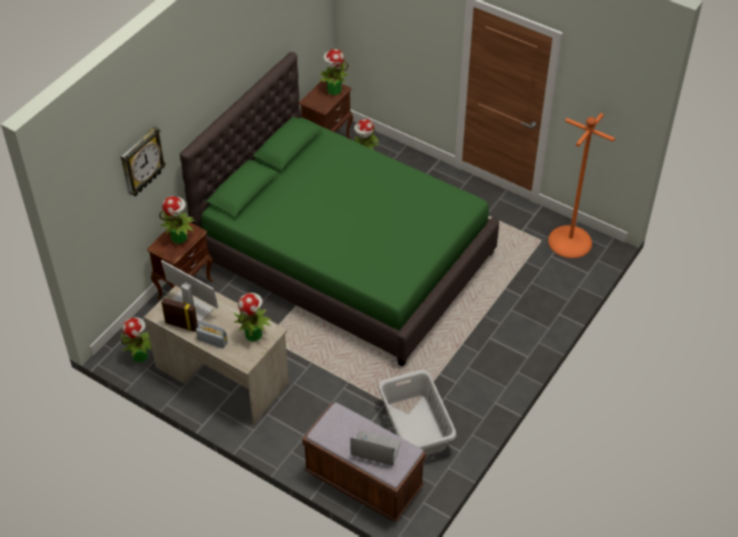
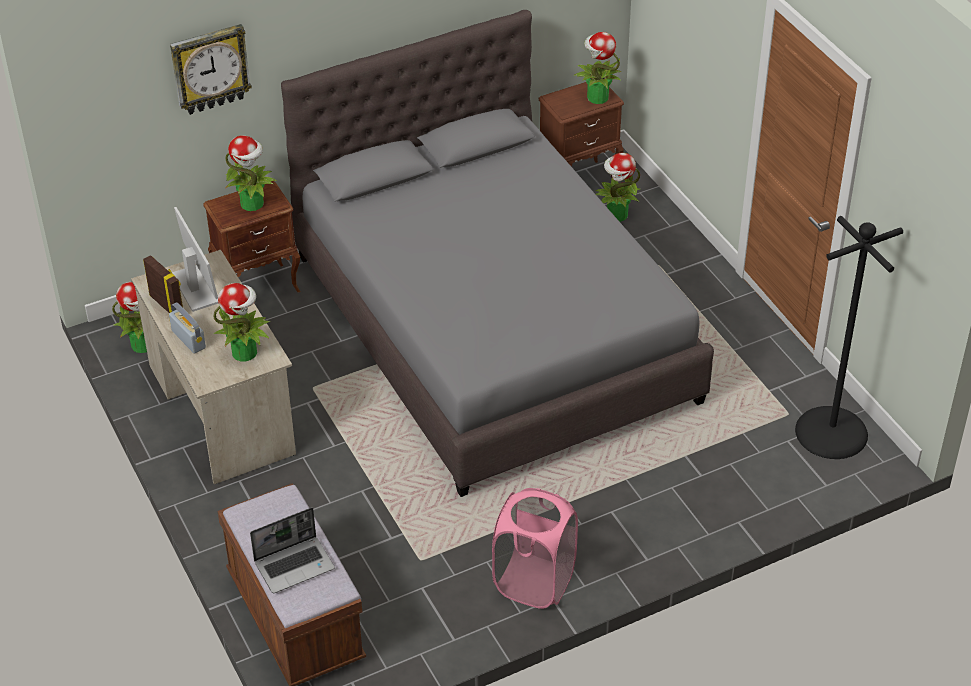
camera: 30 degrees right, 5 degrees down
green bed [180,52,499,366] -> grey bed [281,10,714,497]
laptop [350,430,401,466] -> laptop turned 105 degrees clockwise [250,507,335,593]
grey laundry basket [378,370,457,455] -> none
orange clothes rack [548,113,615,258] -> black clothes rack [795,216,903,459]
none -> pink laundry basket [492,488,578,609]

